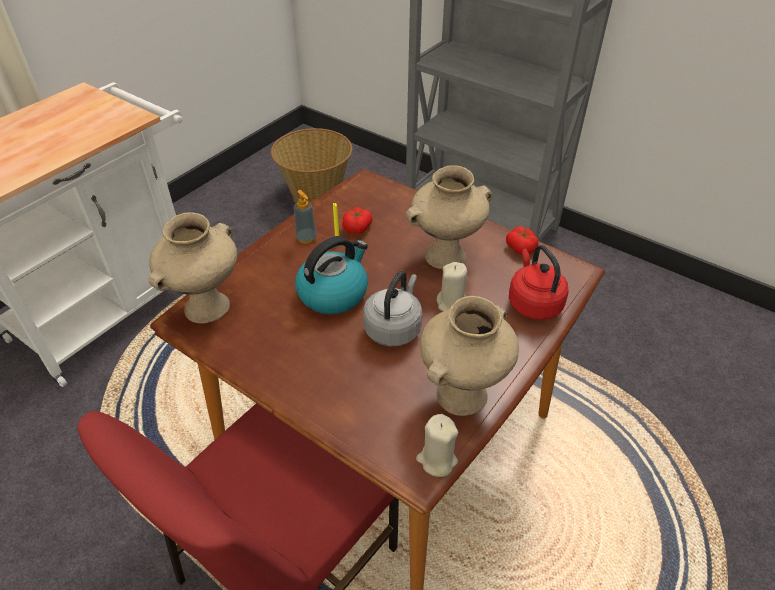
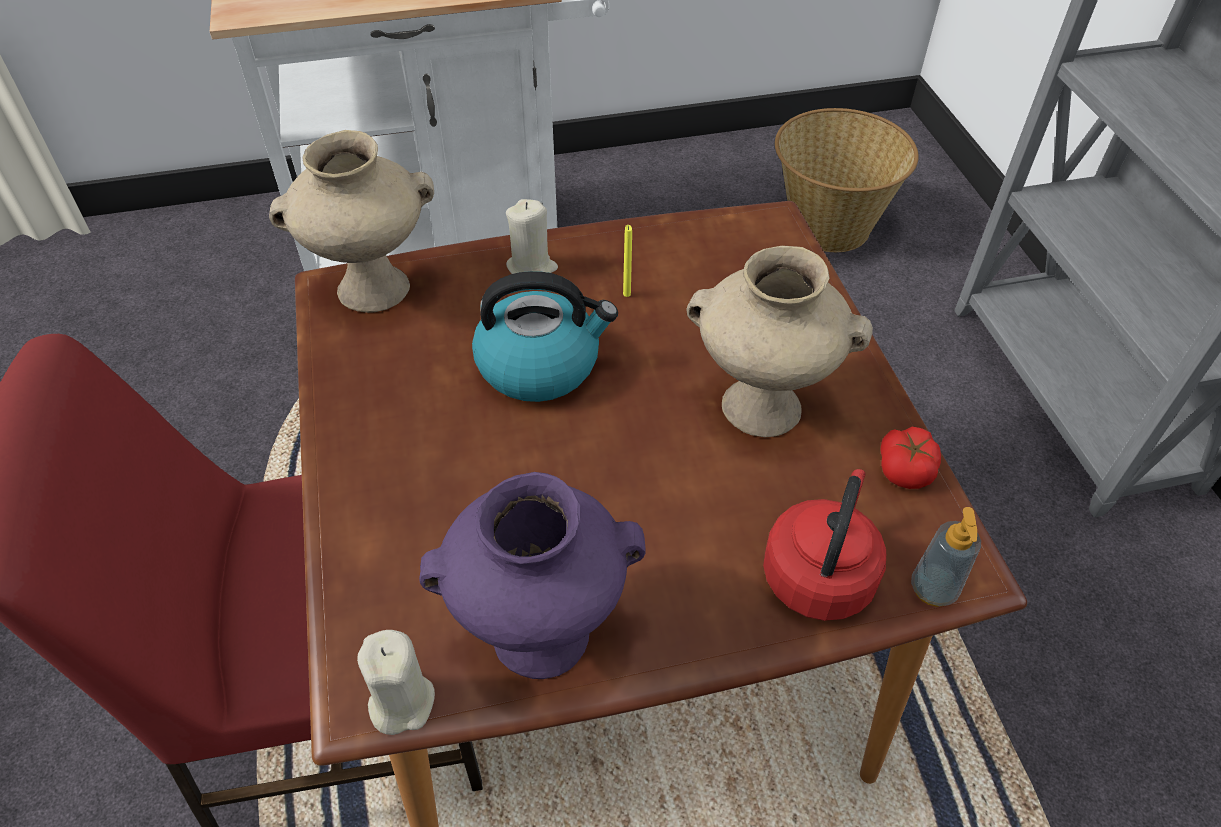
camera: 40 degrees right, 5 degrees up
soap dispenser [294,190,317,244] -> soap dispenser moved to [911,507,981,607]
tomato [342,207,373,234] -> none
grey kettle [363,271,422,346] -> none
beige vase [420,296,519,416] -> purple vase [419,472,646,679]
beige candle [437,262,467,311] -> beige candle moved to [506,199,558,274]

